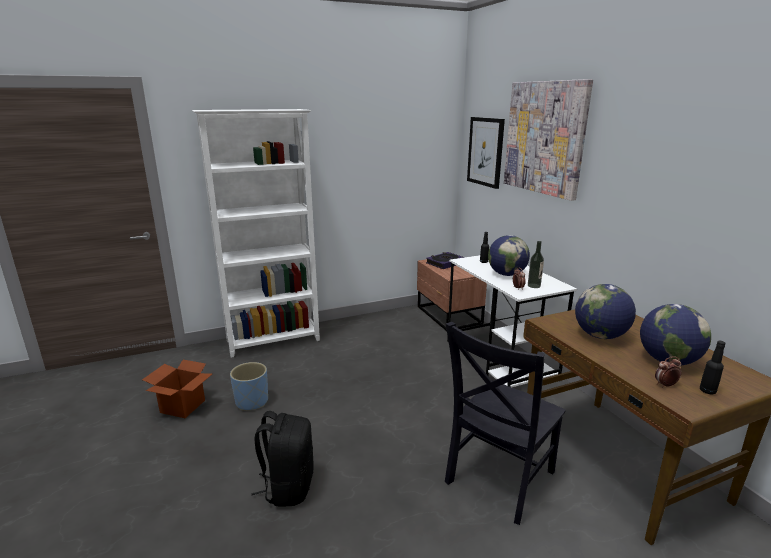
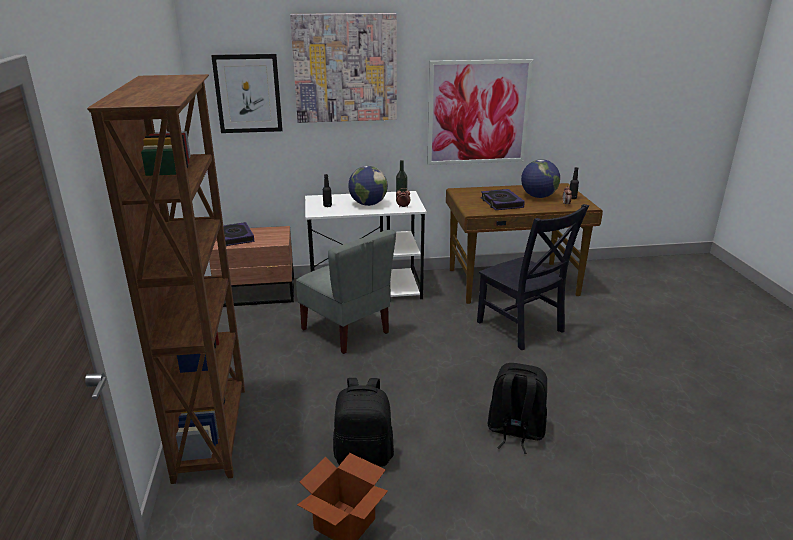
camera: 75 degrees left, 5 degrees up
white bookcase [192,109,320,358] -> brown bookcase [87,74,245,484]
blue planter [230,362,268,410] -> black backpack [333,378,394,467]
globe [575,284,636,339] -> book [481,189,525,210]
none -> grey chair [296,229,396,354]
none -> picture [427,59,533,165]

